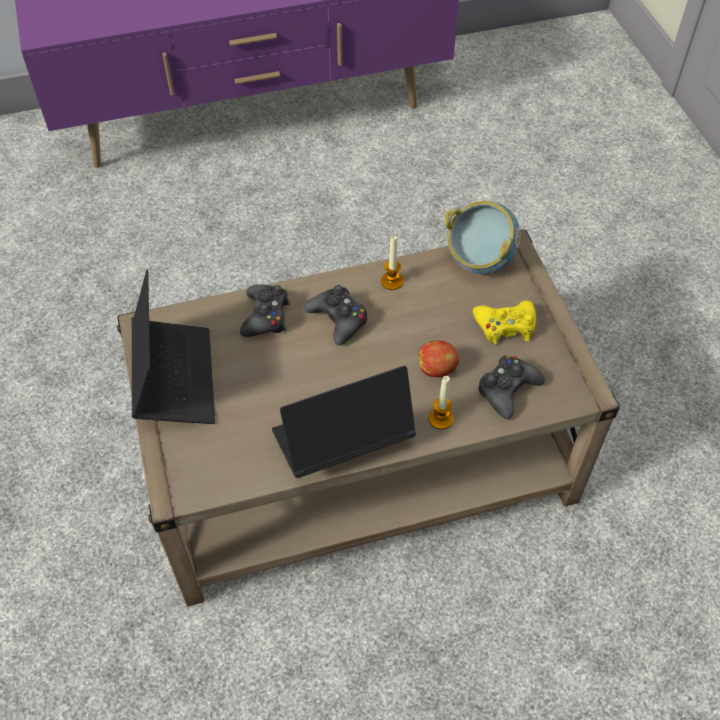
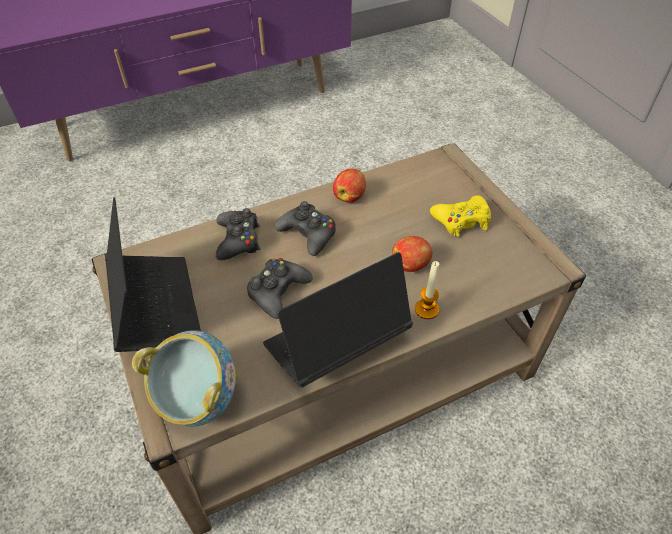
camera: 10 degrees left, 5 degrees down
candle [381,236,403,290] -> apple [333,169,366,202]
bowl [443,201,521,274] -> bowl moved to [132,330,238,427]
black game controller [477,356,545,419] -> black game controller moved to [247,258,313,319]

